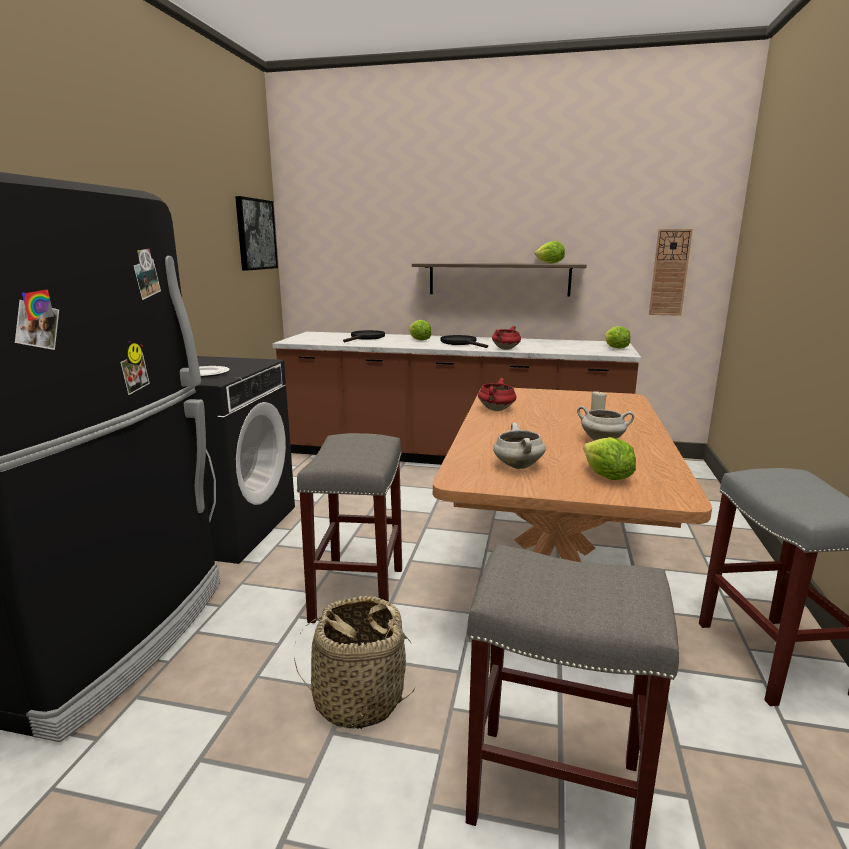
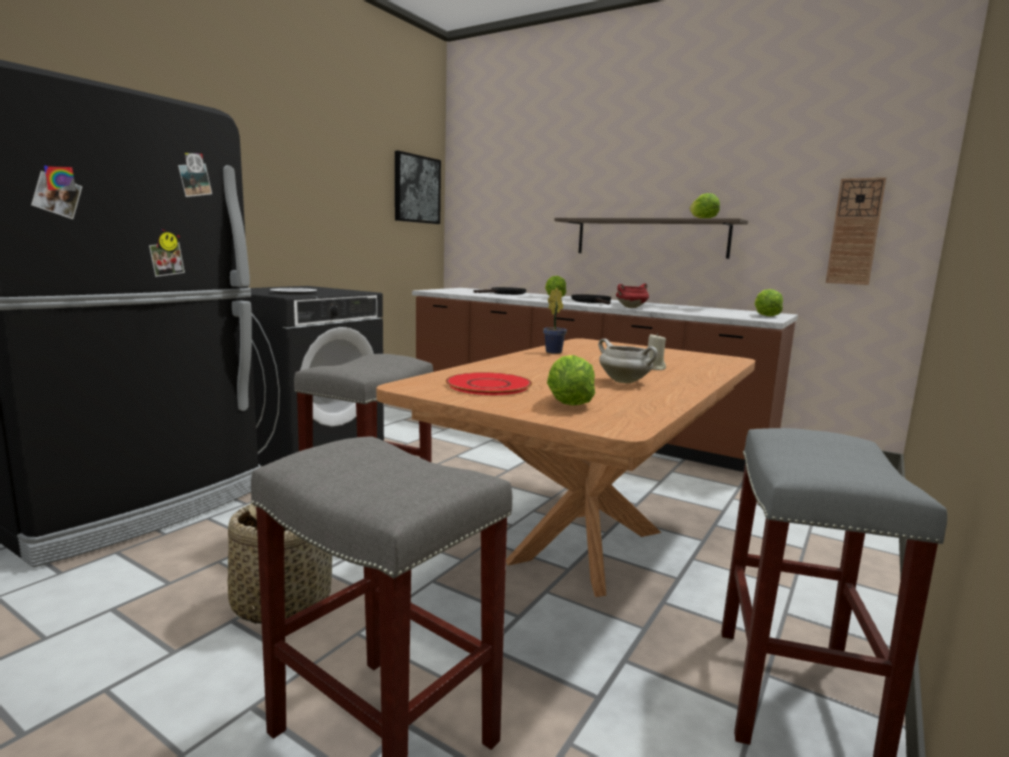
camera: 20 degrees right, 5 degrees down
red cooking pot [478,378,516,411] -> potted plant [543,288,567,354]
white cooking pot [493,423,546,469] -> red plate [446,372,532,395]

